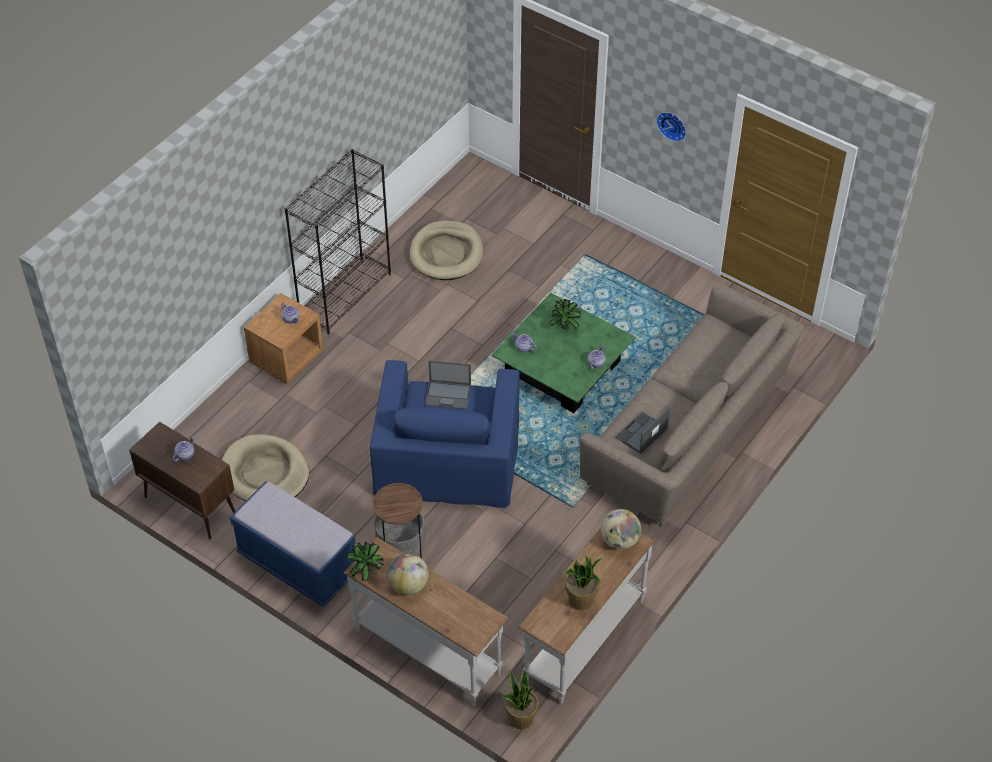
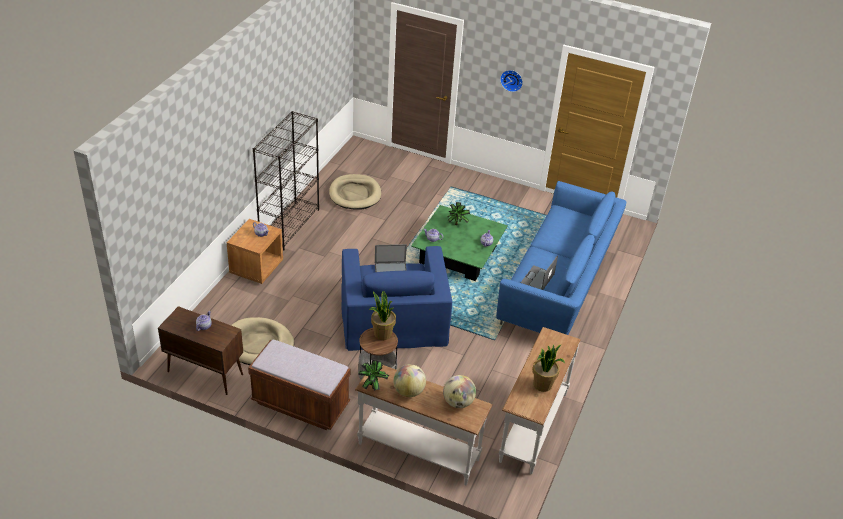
camera: 15 degrees left, 10 degrees down
blue bench [230,481,356,607] -> brown bench [248,339,350,430]
potted plant [501,670,539,729] -> potted plant moved to [369,291,396,340]
beige sofa [580,281,804,527] -> blue sofa [496,181,626,335]
globe [601,509,641,550] -> globe moved to [443,375,476,408]

